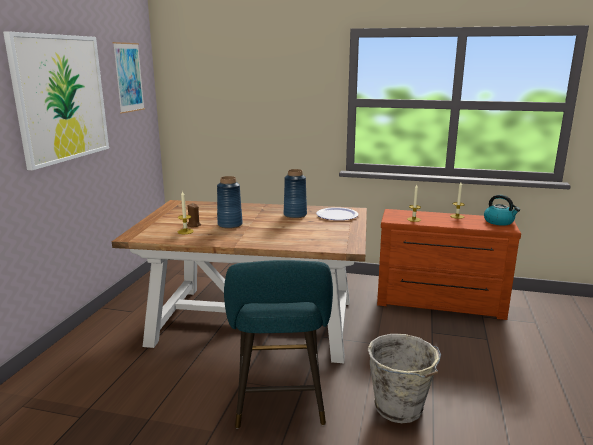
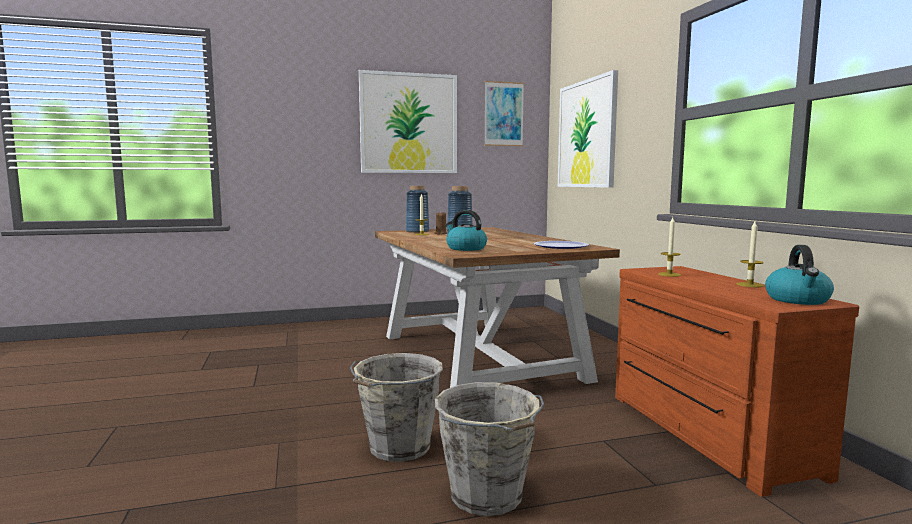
camera: 60 degrees right, 10 degrees down
turquoise stool [224,260,333,429] -> none
blue vase [284,169,307,218] -> blue vase moved to [406,186,429,233]
none -> grey bucket [435,382,544,516]
none -> kettle [445,210,487,251]
none -> picture [558,70,618,188]

